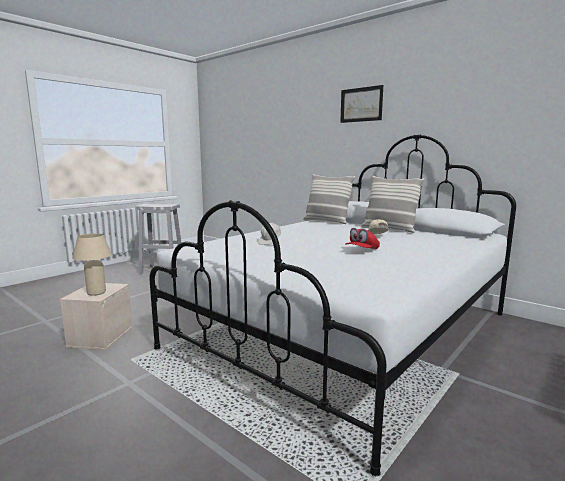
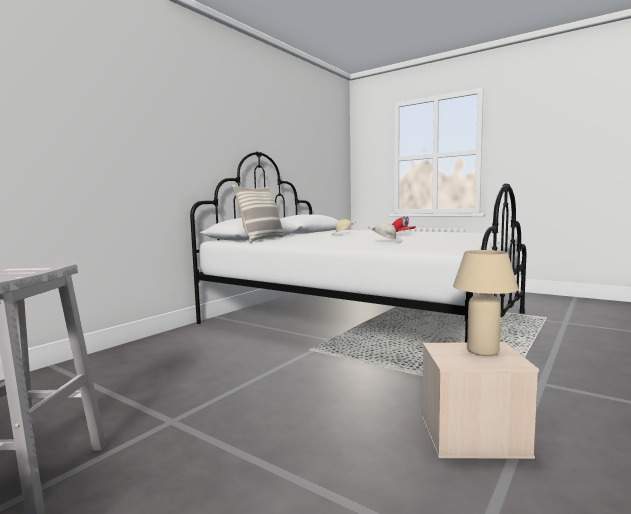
camera: 95 degrees left, 5 degrees down
picture [340,85,383,123] -> none
pillow [361,176,424,233] -> none

